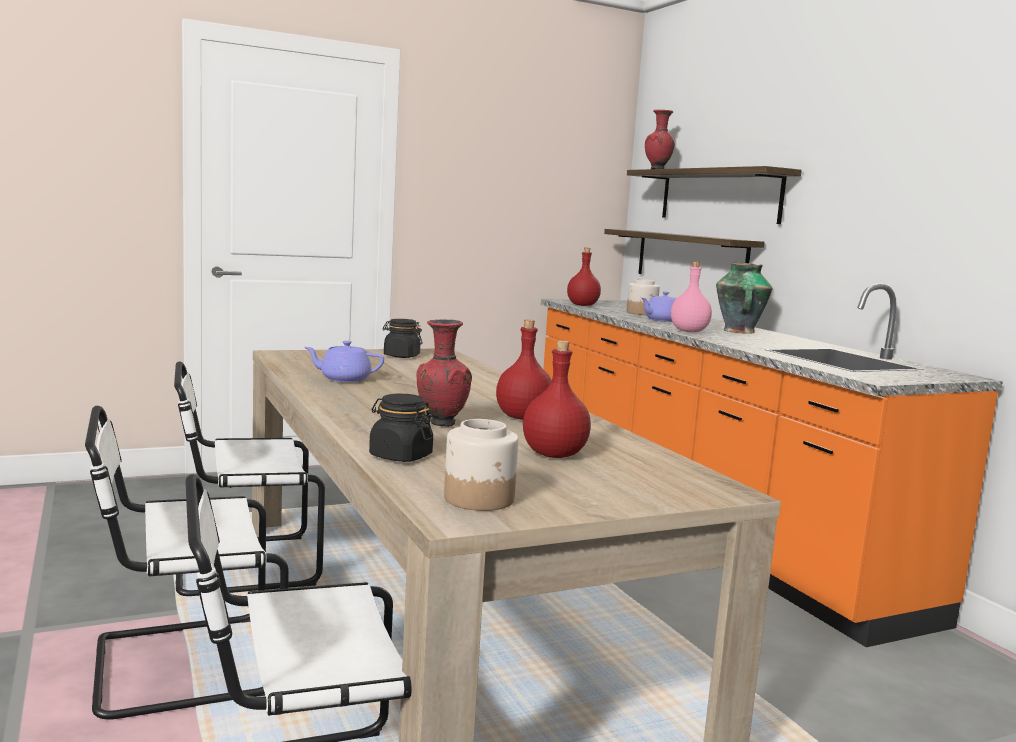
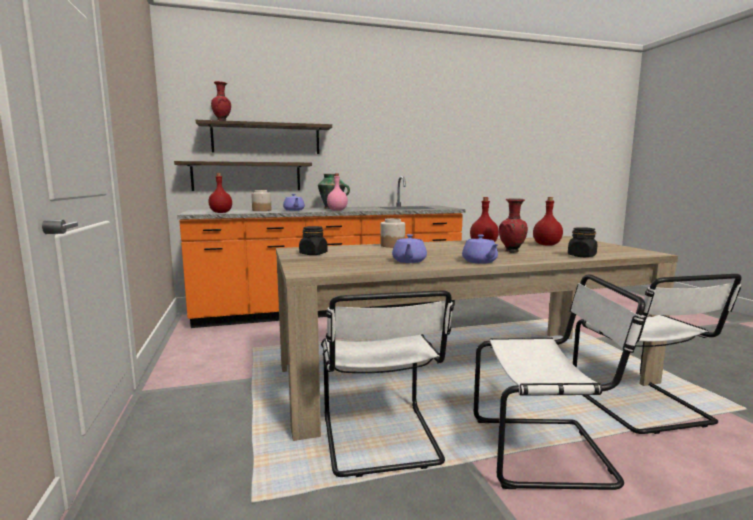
camera: 80 degrees left, 0 degrees up
white chair [85,406,289,720] -> white chair turned 75 degrees counterclockwise [474,274,645,490]
jar [444,419,518,511] -> jar moved to [380,218,405,248]
none -> purple teapot [462,234,498,264]

